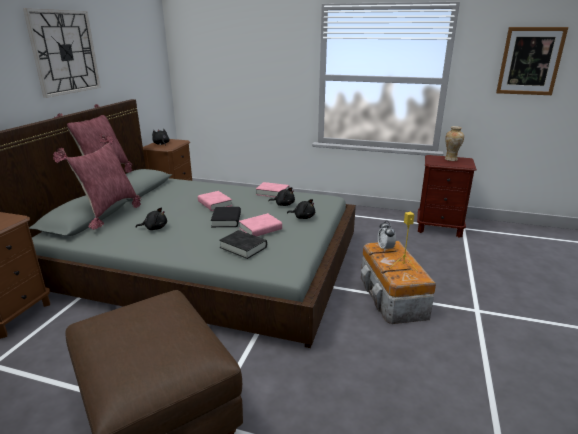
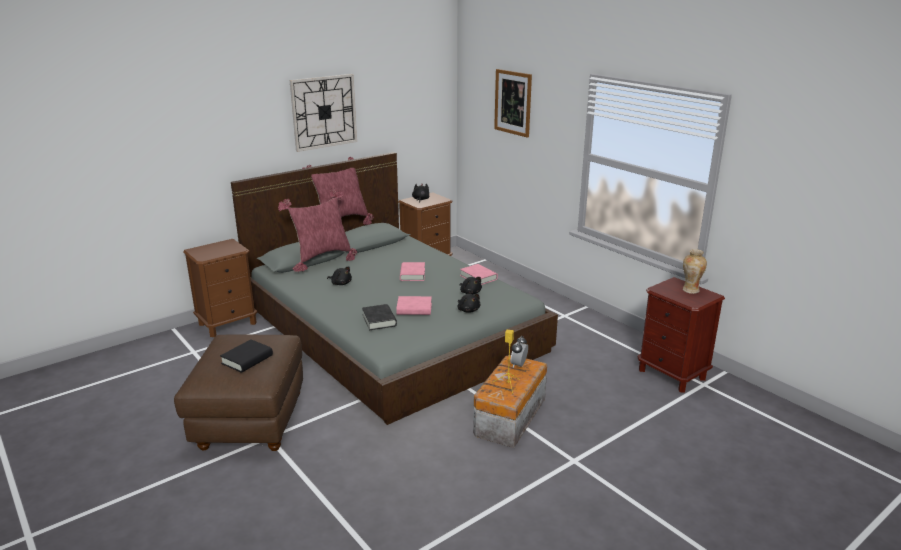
camera: 35 degrees right, 0 degrees up
black book [211,207,241,227] -> black book moved to [220,339,273,373]
picture [496,27,568,95] -> picture moved to [494,69,532,138]

